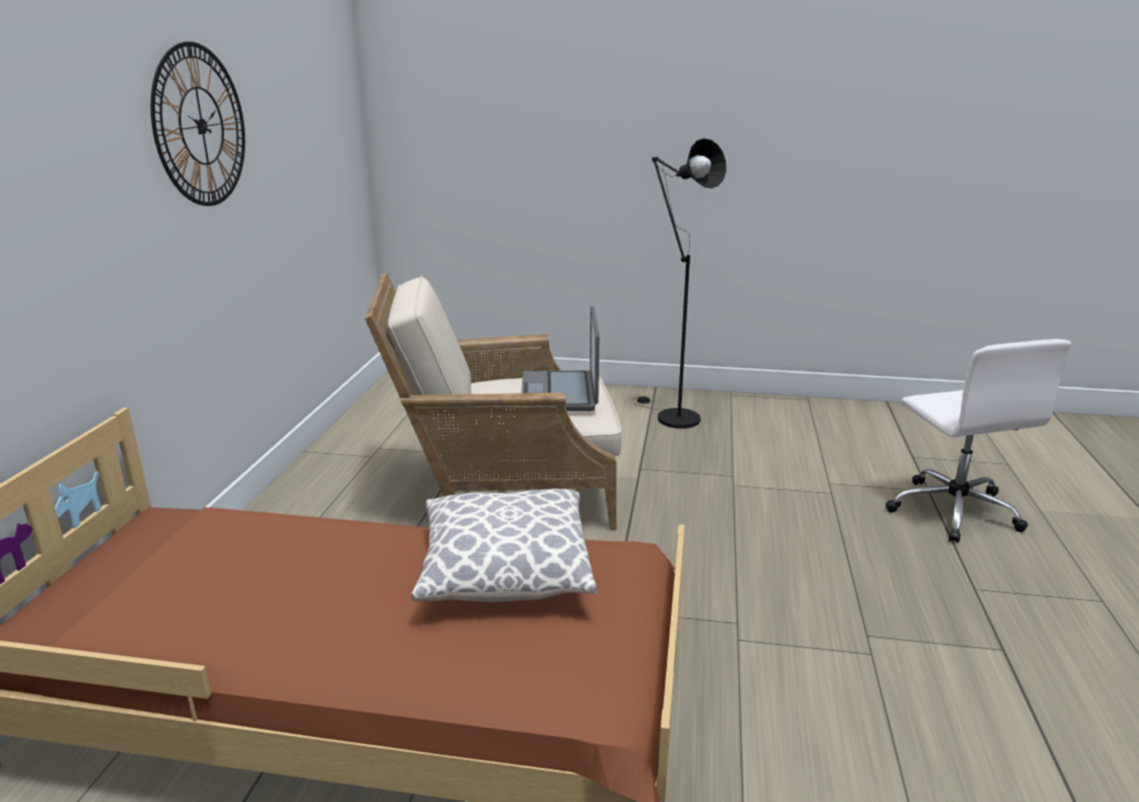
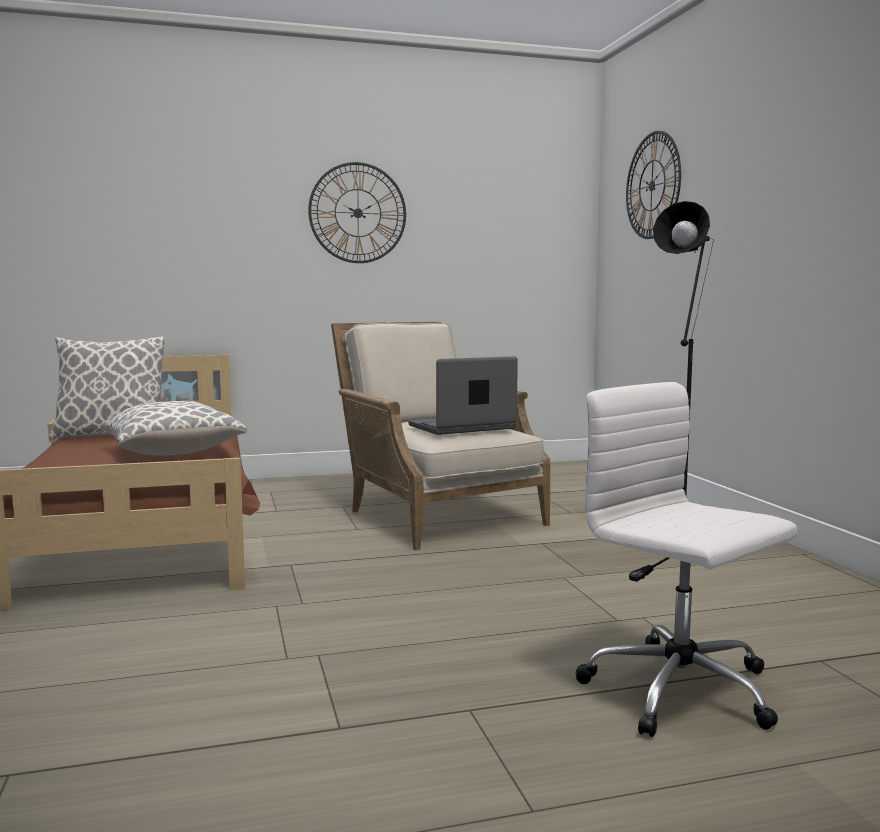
camera: 65 degrees right, 15 degrees down
white office chair [886,339,1071,543] -> white office chair turned 90 degrees clockwise [575,382,798,737]
none -> pillow [49,336,165,440]
none -> wall clock [626,131,681,239]

